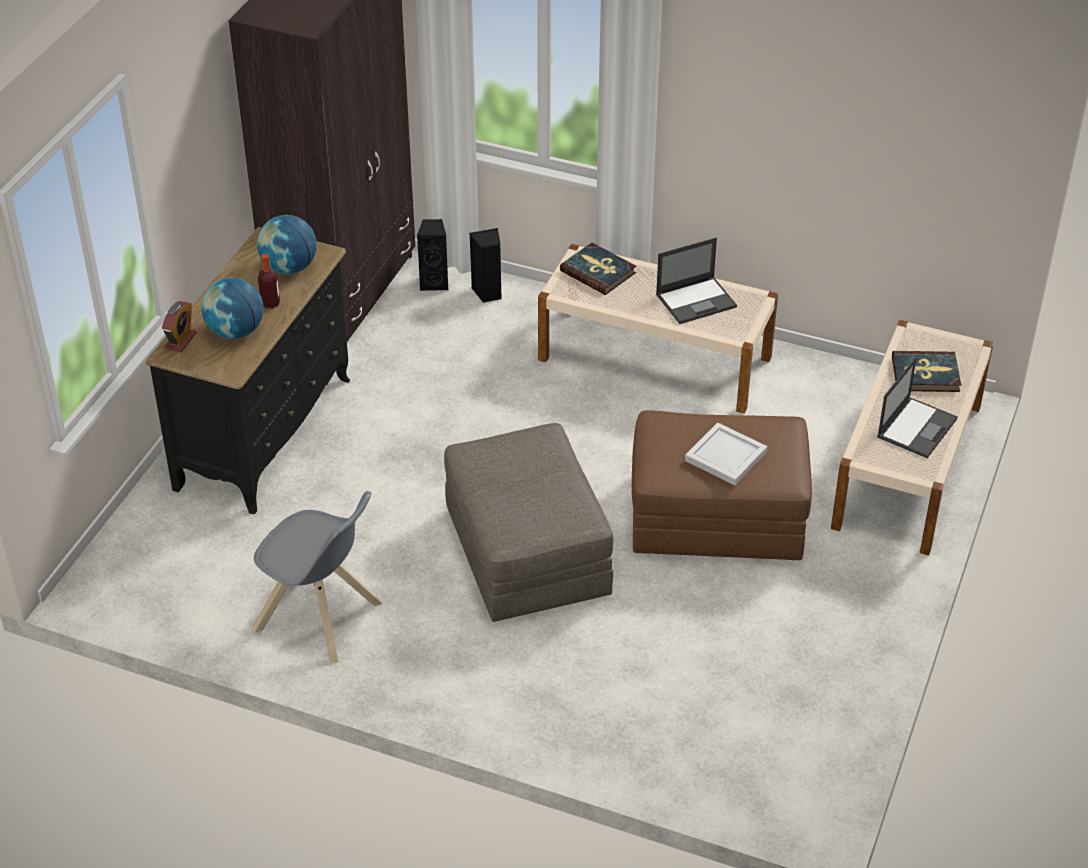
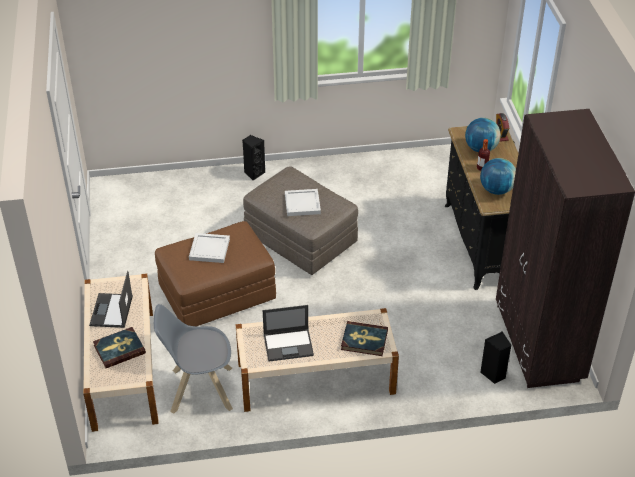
camera: 150 degrees right, 0 degrees up
grey chair [252,491,382,664] -> grey chair moved to [154,304,233,414]
black speaker [469,228,502,303] -> black speaker moved to [242,135,265,181]
laptop [656,238,737,324] -> laptop turned 135 degrees counterclockwise [263,305,314,362]
none -> white tray [285,189,321,216]

